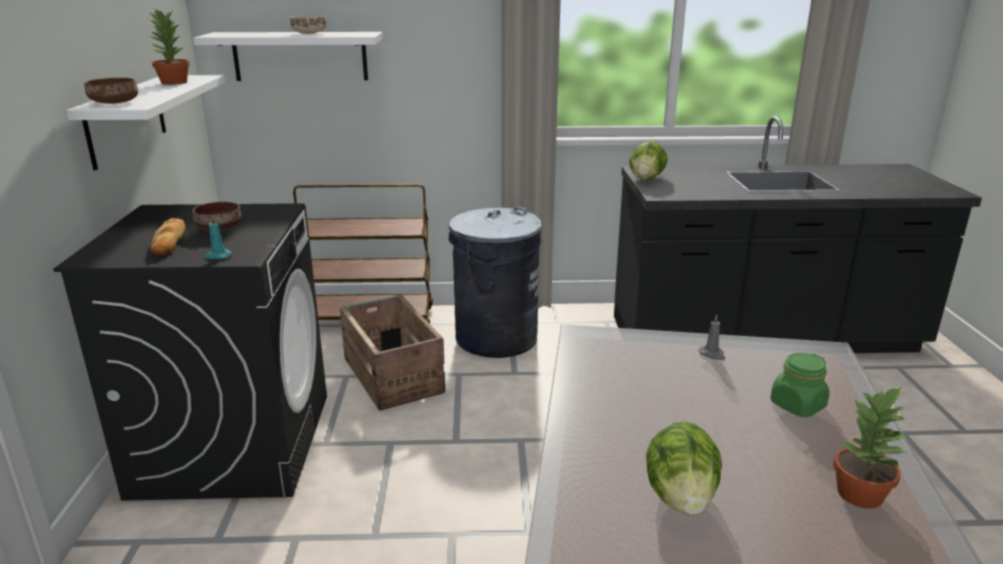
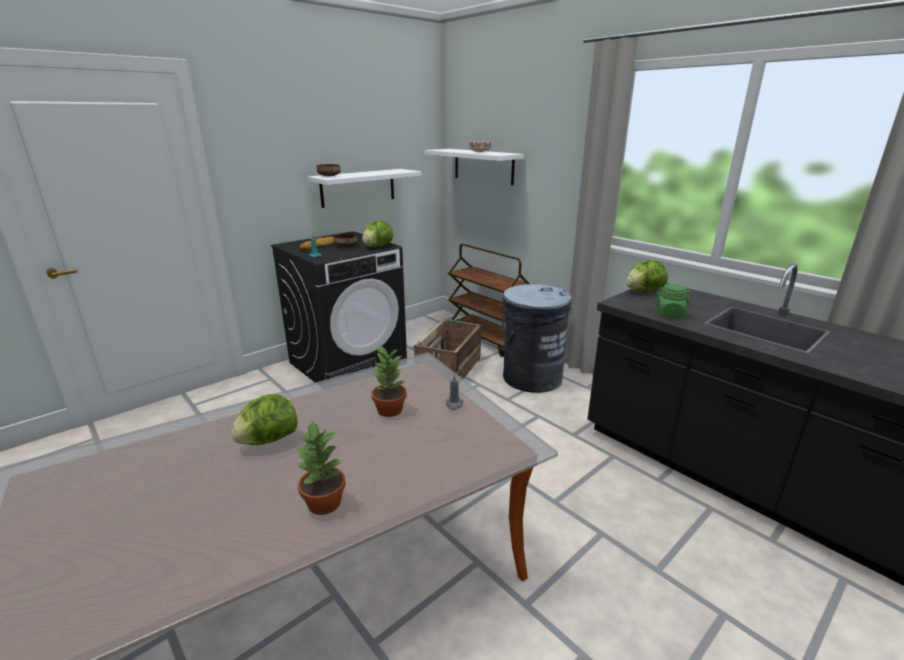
camera: 50 degrees right, 0 degrees up
potted plant [148,8,190,85] -> potted plant moved to [372,345,407,417]
green jar [771,353,830,417] -> green jar moved to [655,284,691,318]
none -> lettuce [362,220,393,248]

